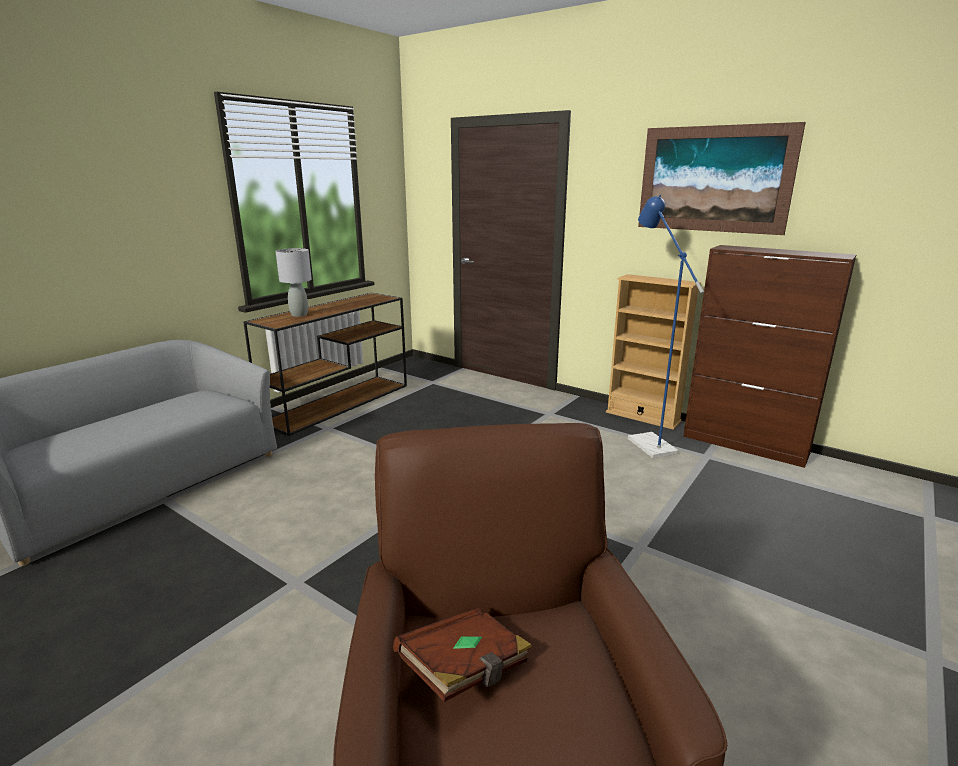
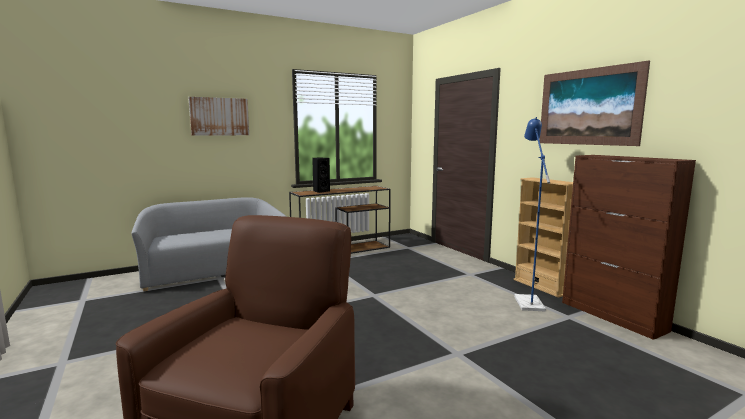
camera: 25 degrees right, 10 degrees down
grey table lamp [275,248,312,317] -> black speaker [312,157,330,193]
brown book [393,607,532,702] -> none
none -> picture [188,97,249,136]

